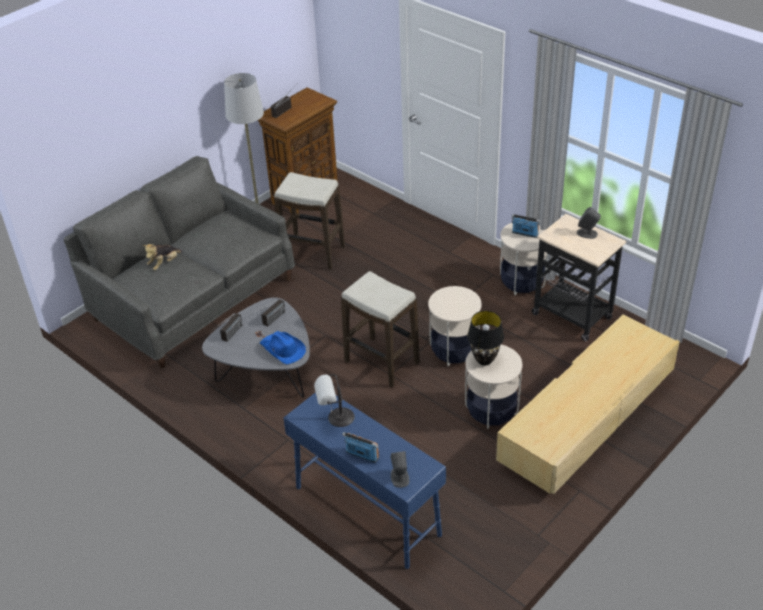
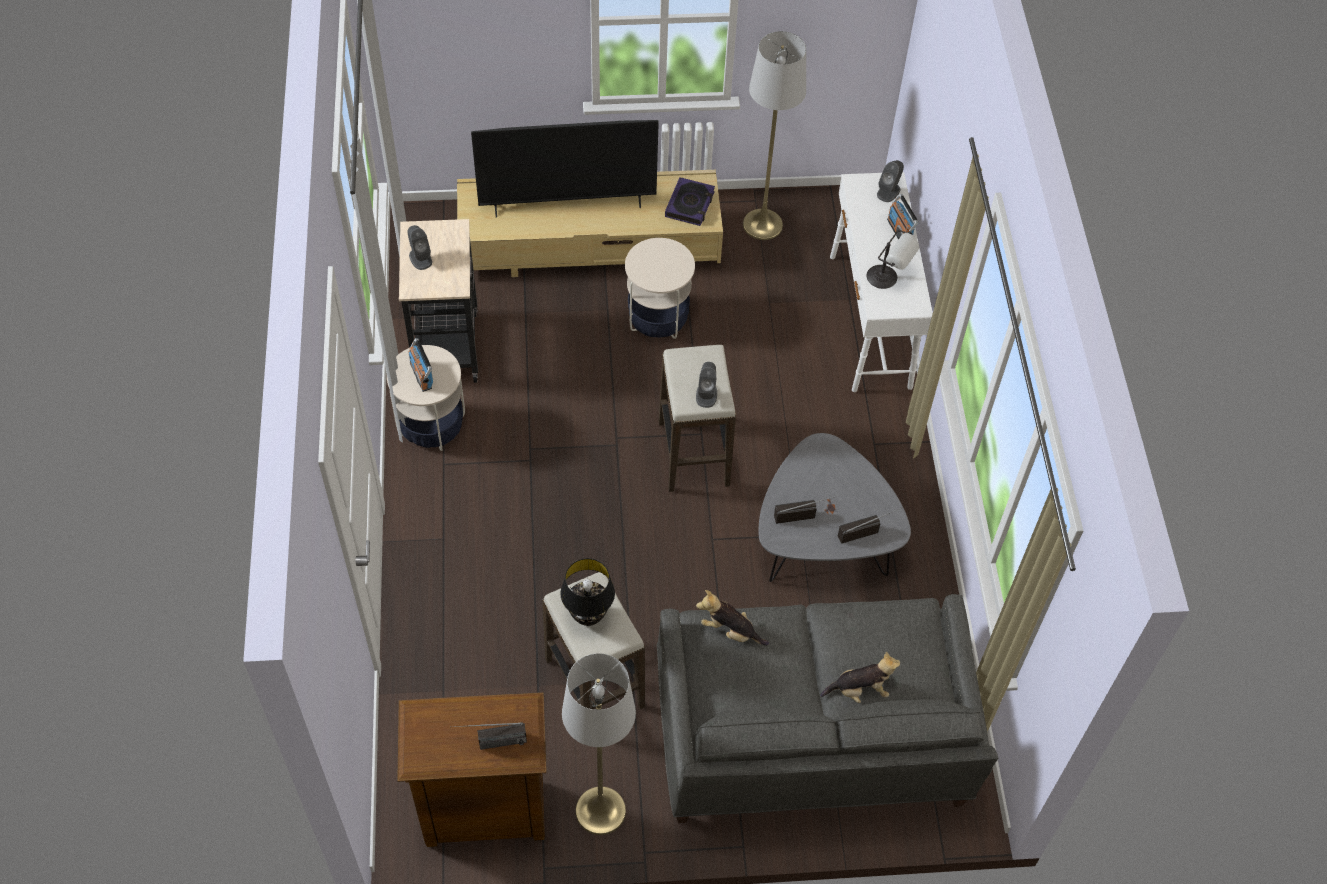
camera: 140 degrees left, 15 degrees up
blue hat [260,331,306,364] -> none
blue console table [284,392,446,569] -> white console table [830,172,933,392]
beige side table [428,286,482,366] -> none
black table lamp [467,311,504,366] -> black table lamp moved to [561,558,615,626]
none -> television [471,120,659,217]
none -> book [665,177,715,226]
none -> grey speaker [696,362,717,408]
none -> plush toy [696,590,769,645]
none -> grey floor lamp [743,31,806,240]

